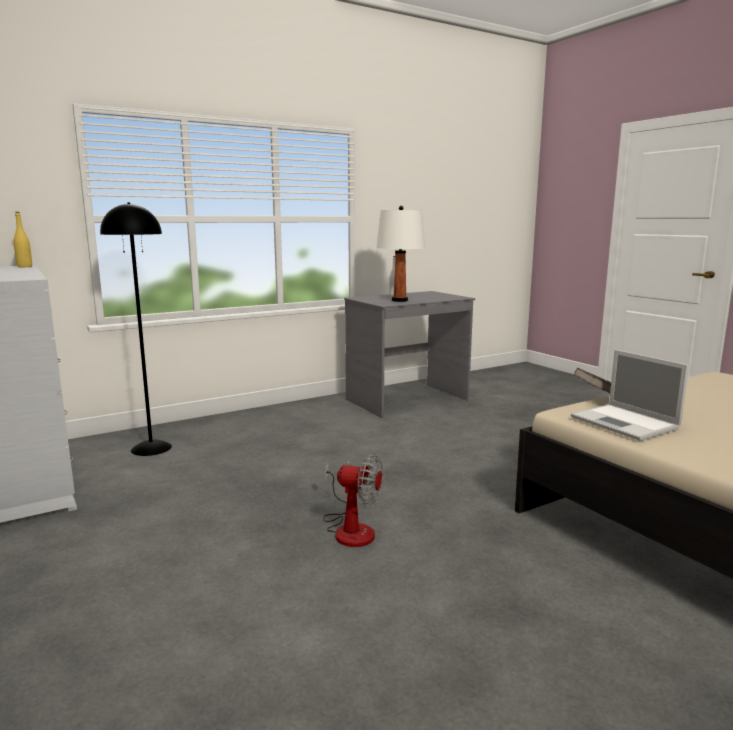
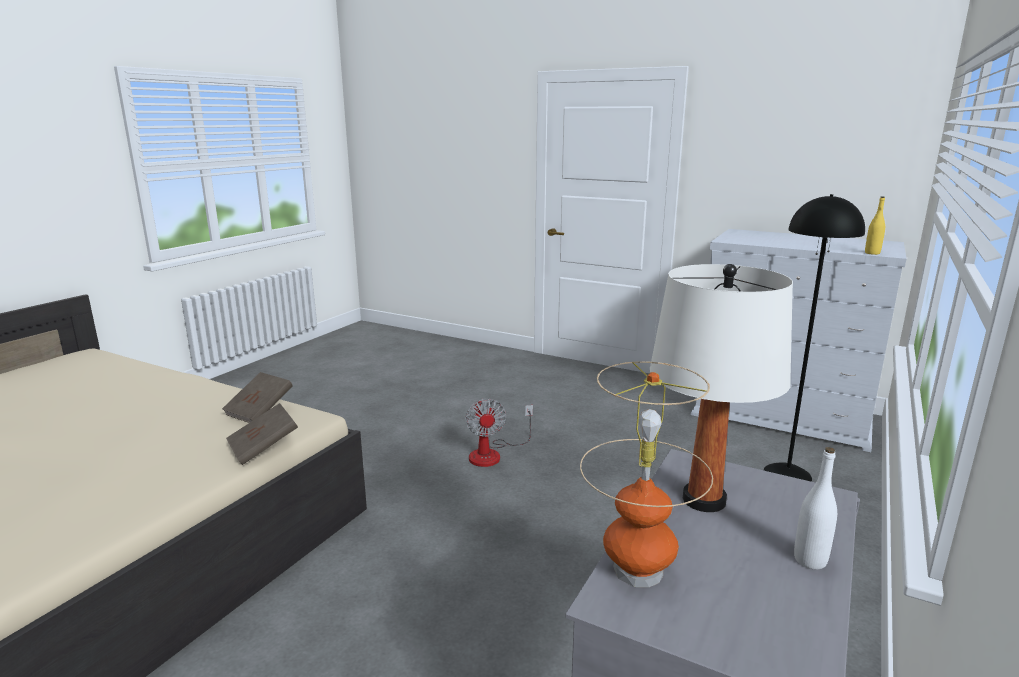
camera: 150 degrees right, 5 degrees up
fan [323,454,383,547] -> fan turned 90 degrees counterclockwise [465,398,533,467]
laptop [571,350,689,441] -> brown book [222,372,293,423]
none -> table lamp [580,361,713,587]

